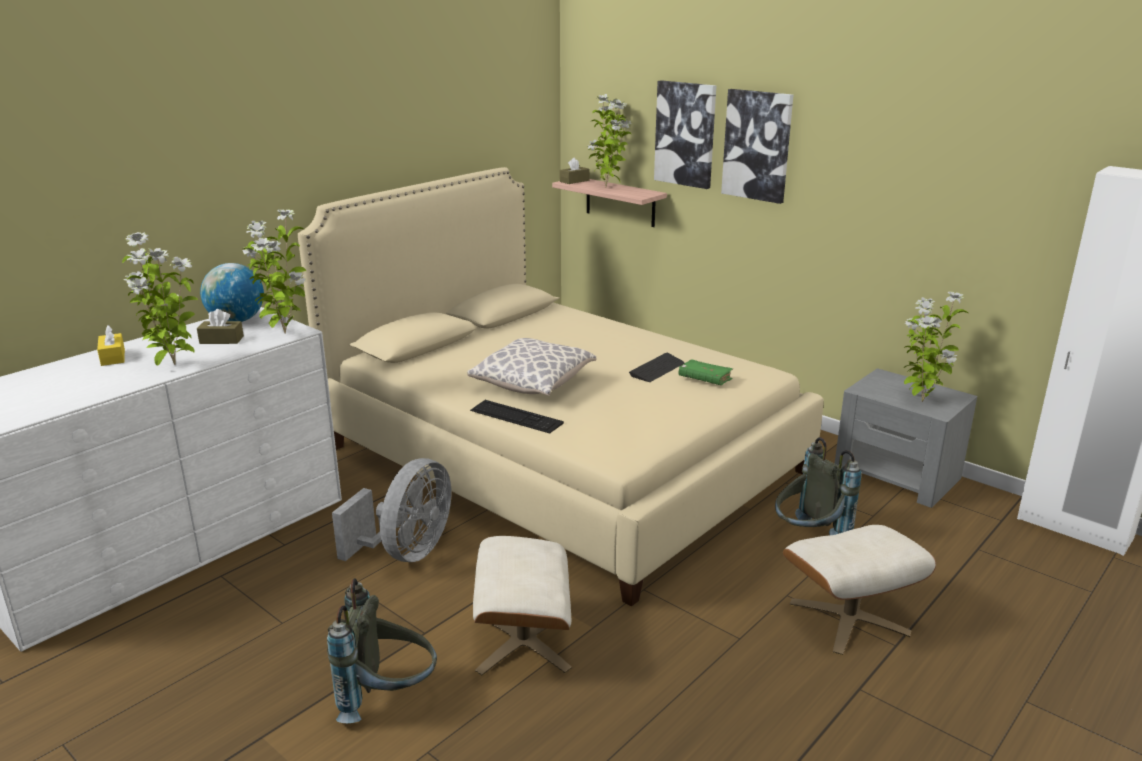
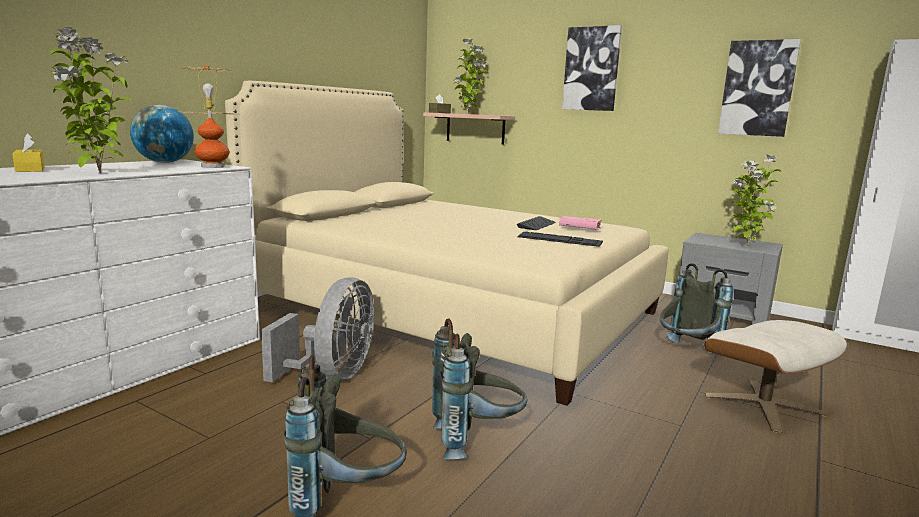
camera: 10 degrees left, 10 degrees down
brown tissue box [197,309,244,344] -> none
potted plant [242,209,306,334] -> table lamp [180,65,237,168]
pillow [467,338,596,396] -> none
keyboard [470,400,564,433] -> keyboard moved to [517,231,603,247]
beige ottoman [473,536,572,676] -> grey backpack [432,318,527,459]
picture [654,80,716,189] -> picture moved to [718,39,801,137]
green book [679,359,733,385] -> pink book [559,216,602,230]

